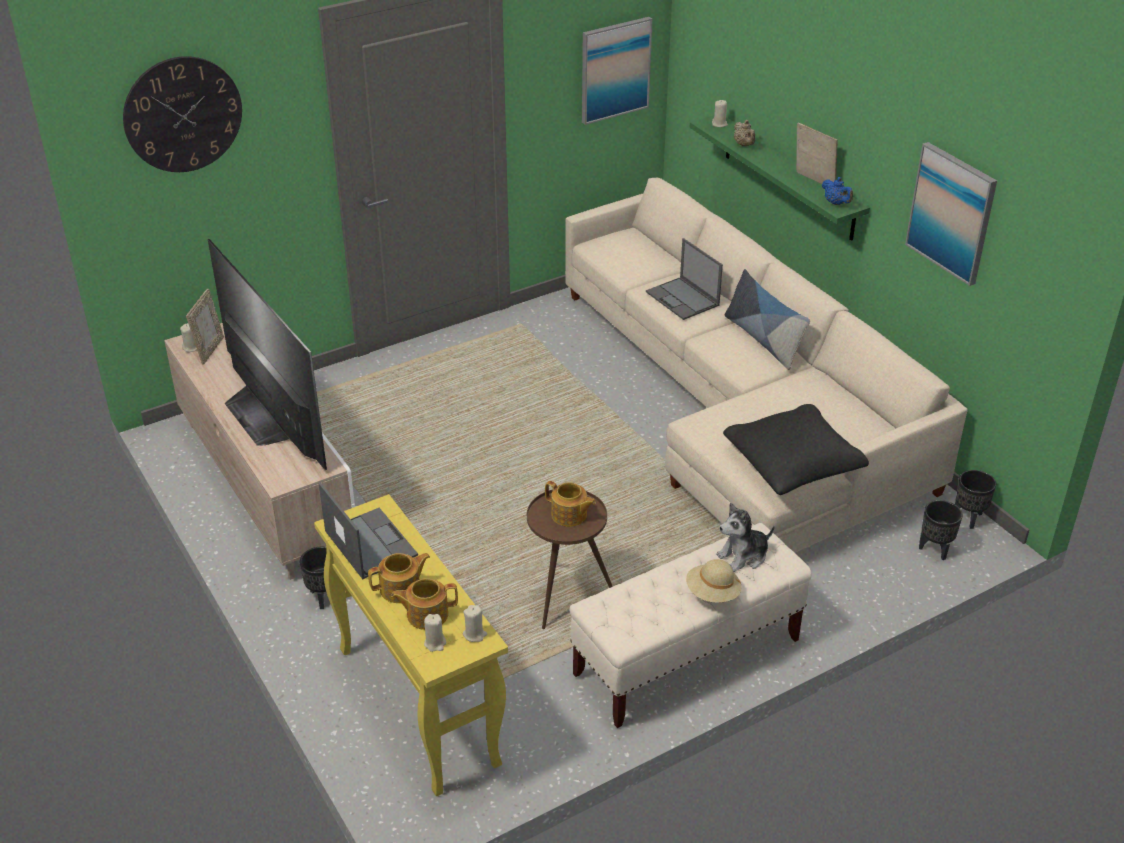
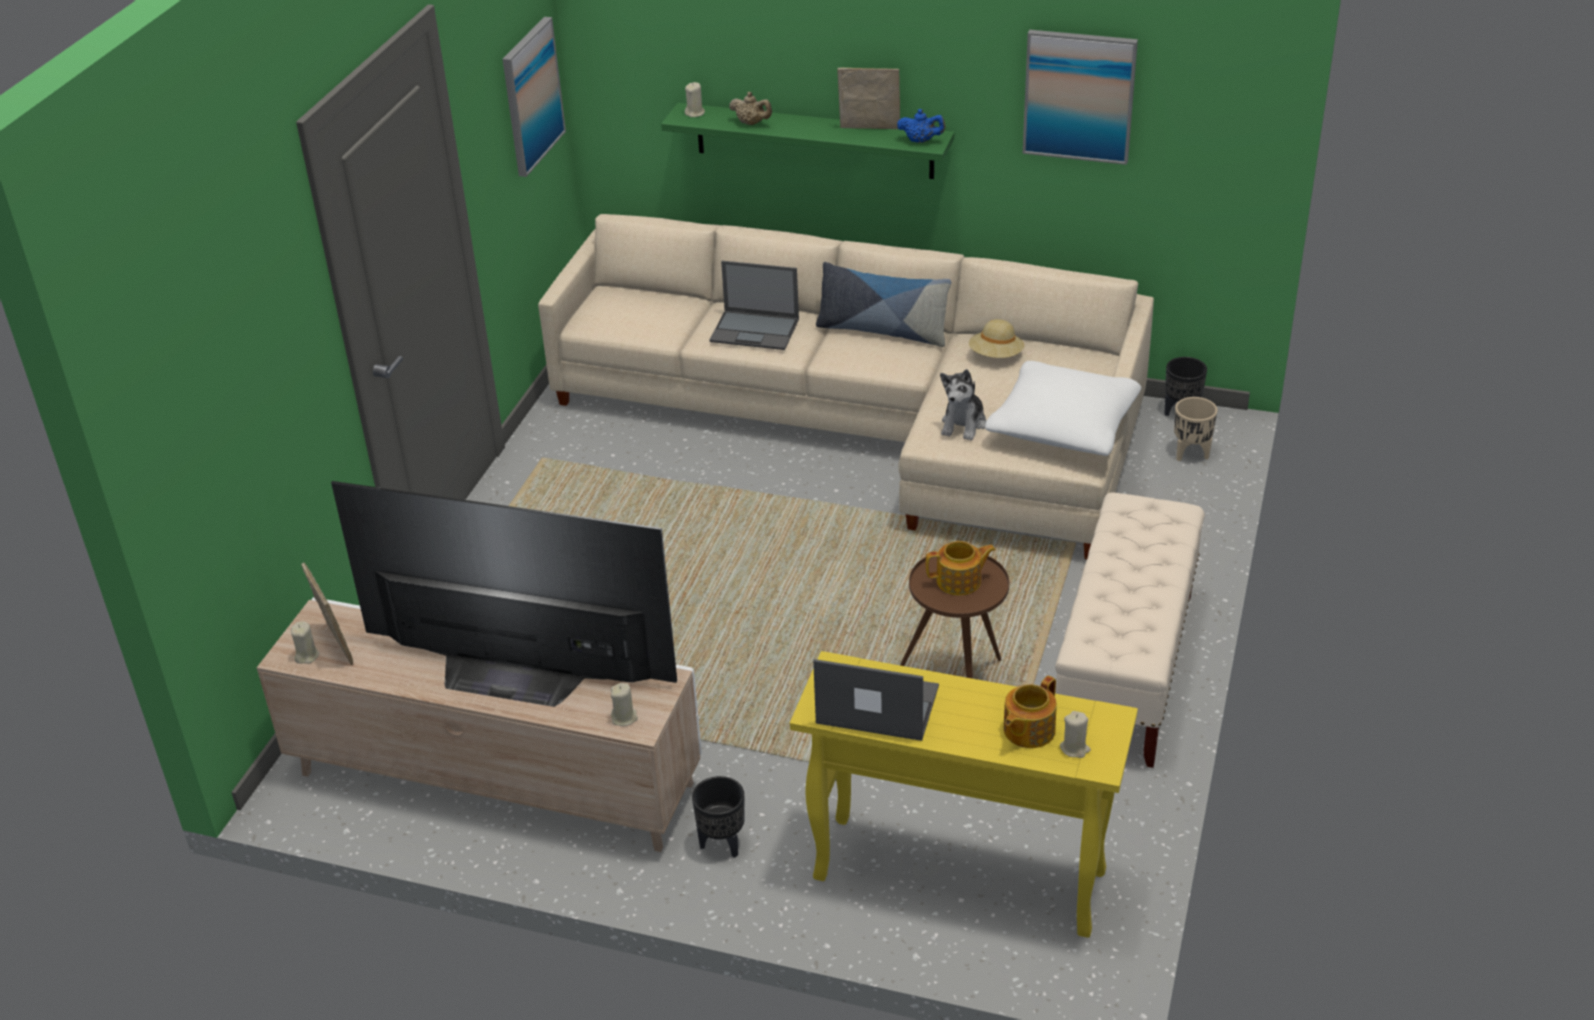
camera: 40 degrees left, 0 degrees up
wall clock [123,56,242,172] -> none
teapot [368,553,430,603] -> none
beige candle [463,605,487,642] -> beige candle moved to [611,683,638,726]
beige hat [686,559,741,603] -> beige hat moved to [969,319,1024,358]
plush toy [716,503,775,572] -> plush toy moved to [940,369,986,440]
black pillow [723,404,869,495] -> white pillow [985,361,1141,456]
black planter [919,500,963,560] -> beige planter [1174,397,1217,461]

